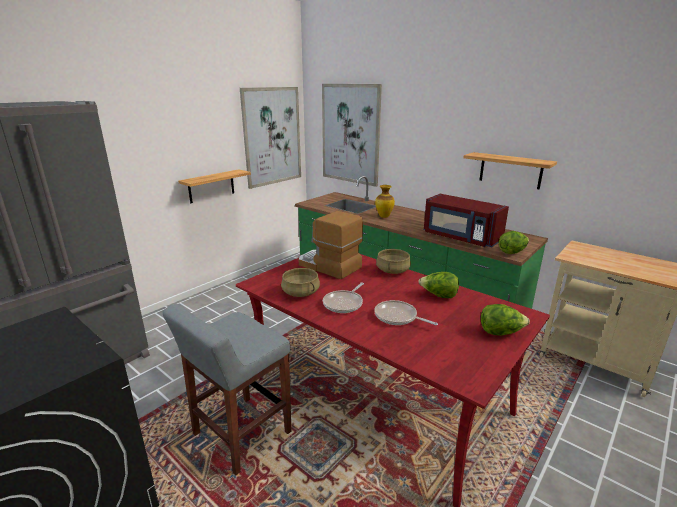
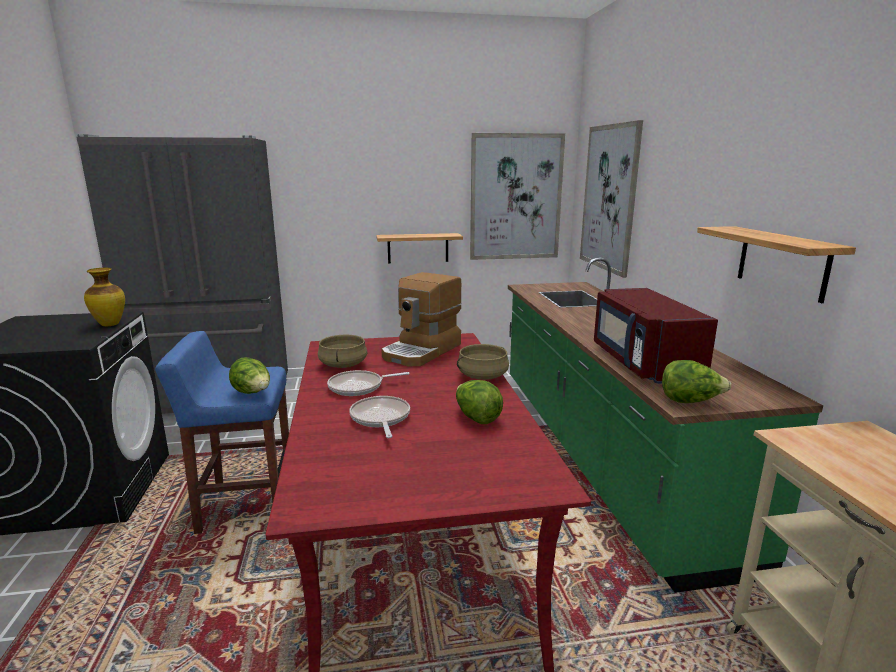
camera: 40 degrees right, 5 degrees down
grey stool [163,304,291,476] -> blue stool [155,331,289,534]
coffee machine [299,211,363,279] -> coffee machine turned 135 degrees counterclockwise [381,272,462,366]
vase [375,185,395,218] -> vase moved to [84,268,125,326]
lettuce [481,304,530,336] -> lettuce moved to [229,357,270,394]

